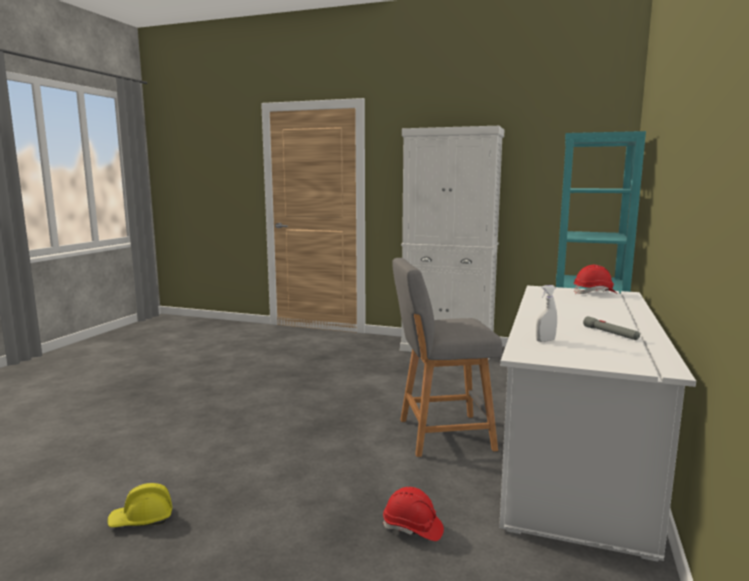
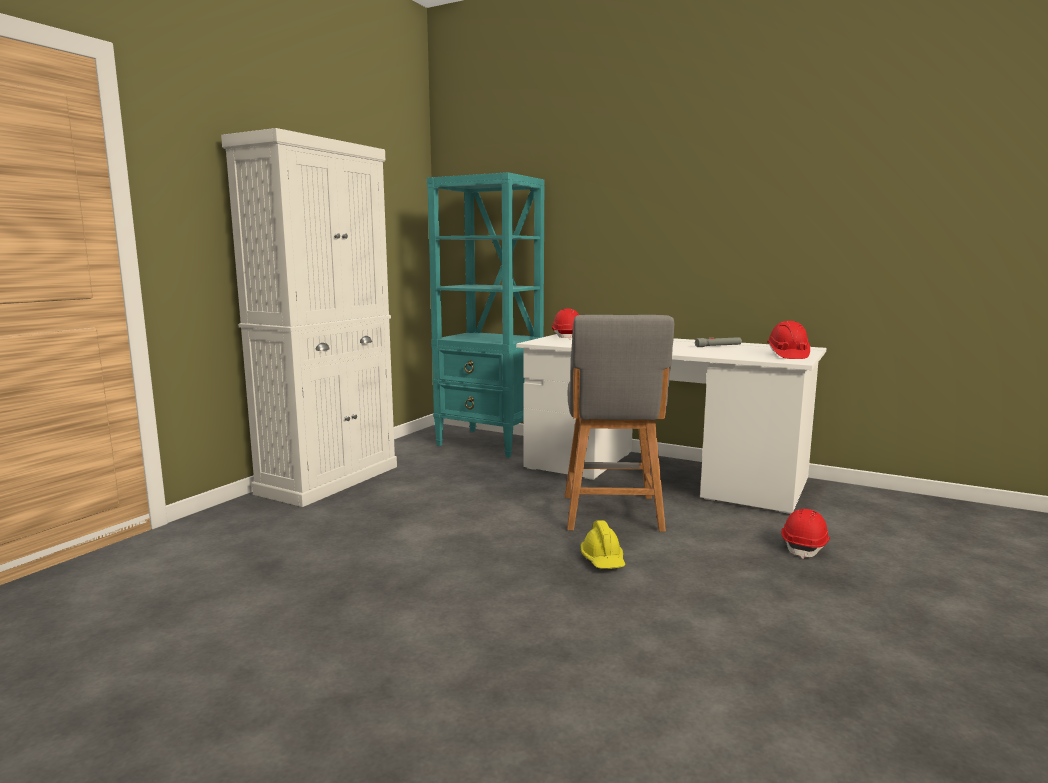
camera: 80 degrees left, 0 degrees up
yellow hard hat [107,483,172,527] -> yellow hard hat moved to [580,520,625,569]
white spray bottle [536,285,557,342] -> none
none -> red hard hat [767,321,810,359]

